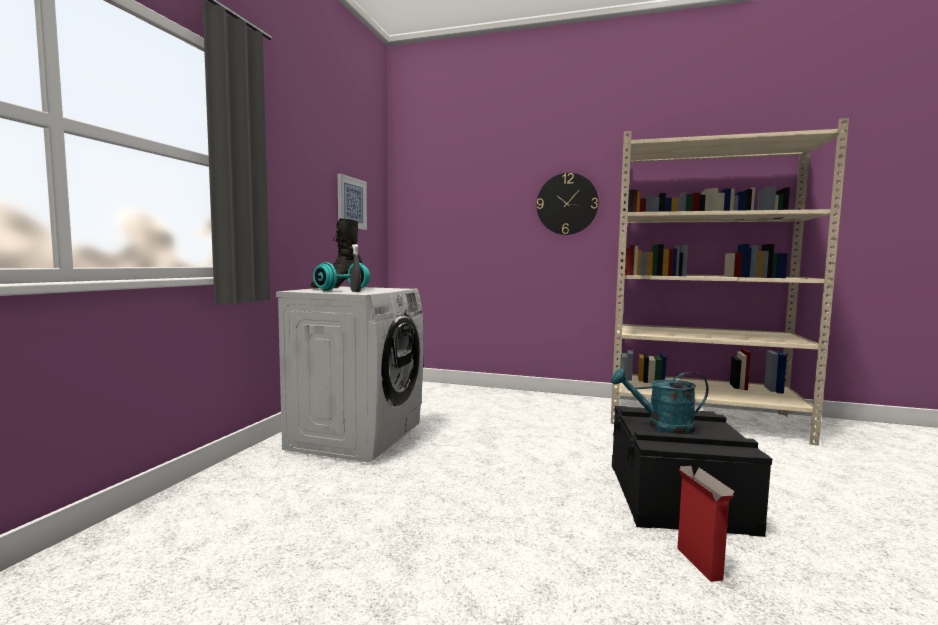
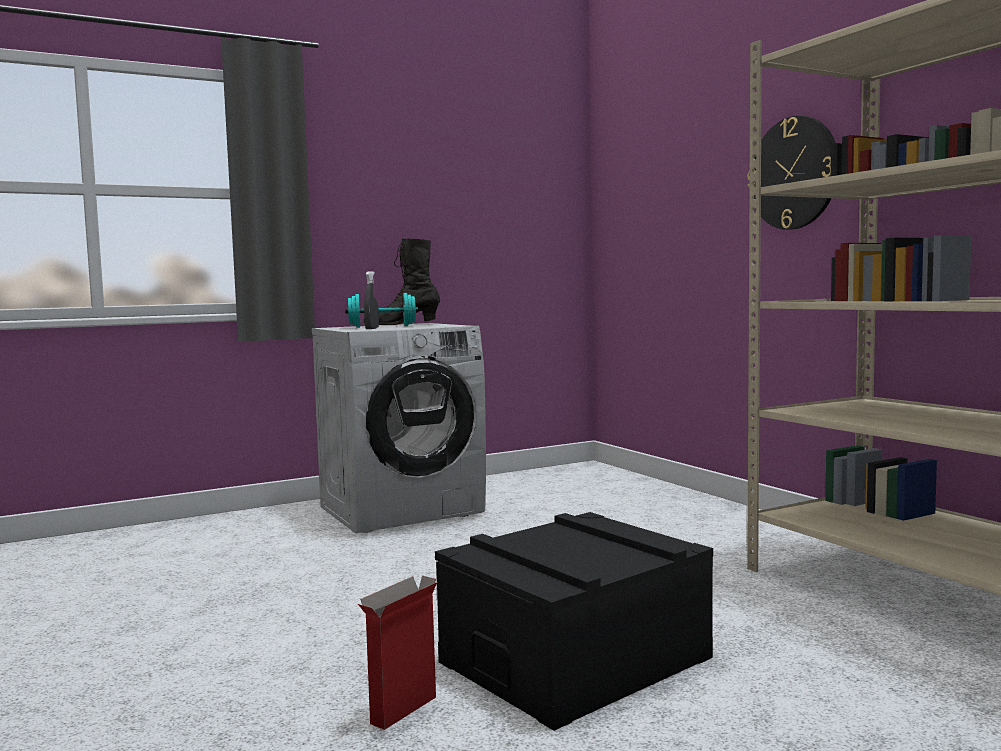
camera: 45 degrees right, 0 degrees up
picture [338,174,367,230] -> none
turquoise watering can [611,368,709,434] -> none

